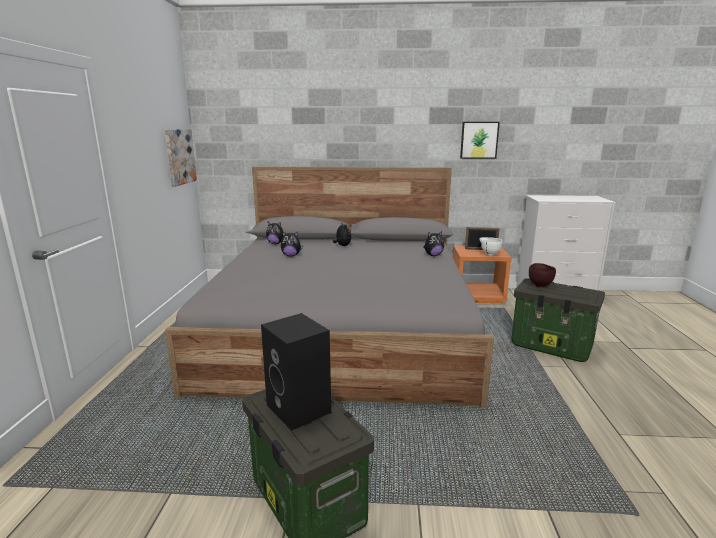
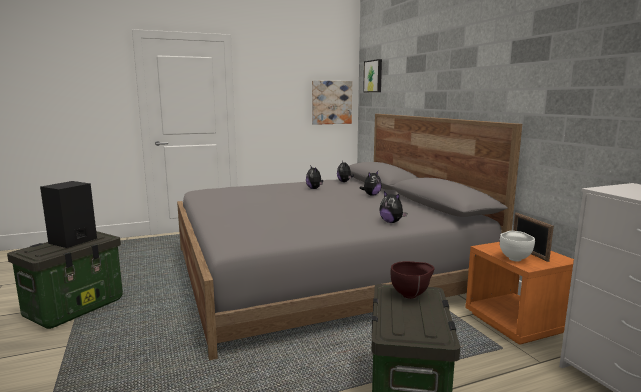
camera: 65 degrees right, 5 degrees down
picture [460,122,500,159] -> picture moved to [363,59,382,92]

